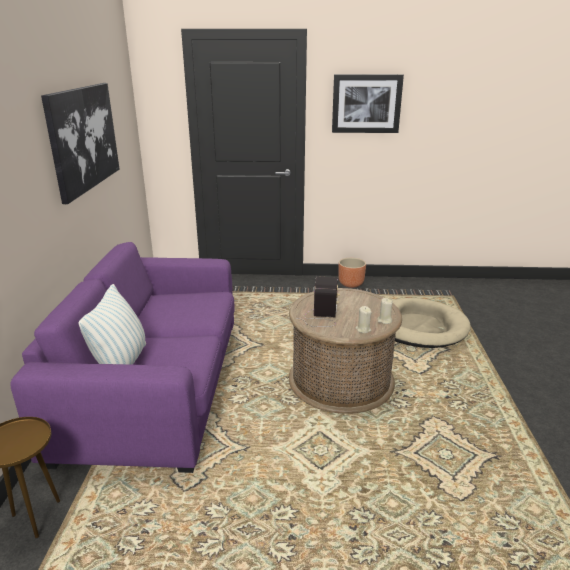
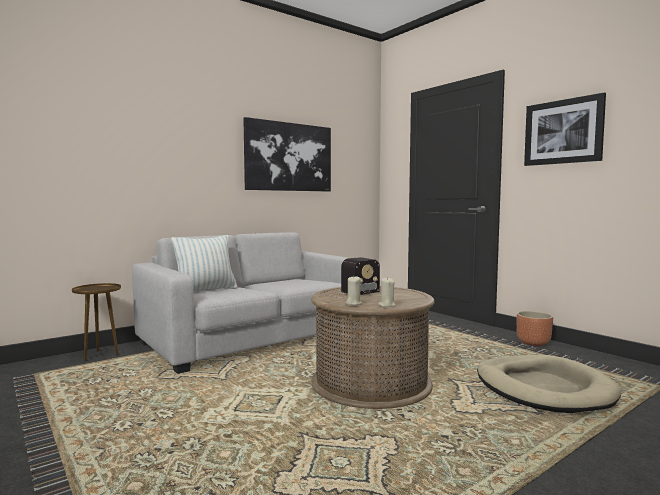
camera: 50 degrees right, 20 degrees down
purple sofa [11,242,235,473] -> white sofa [132,232,359,374]

